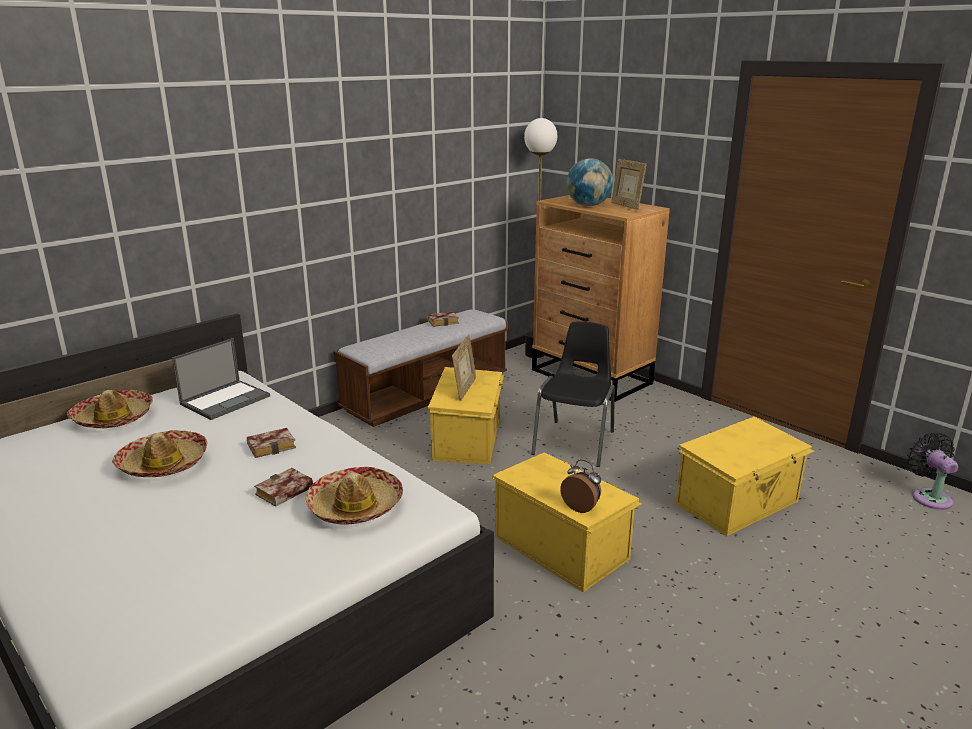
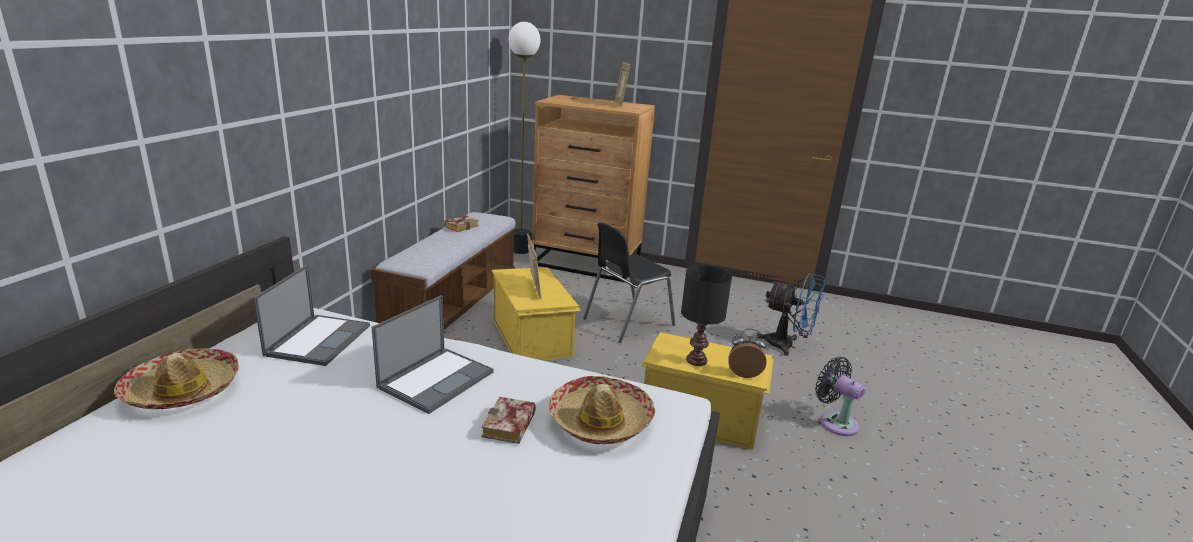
camera: 30 degrees left, 0 degrees up
hat [112,430,208,477] -> none
book [247,428,296,458] -> laptop [372,295,494,414]
black chair [531,321,615,467] -> black chair turned 120 degrees counterclockwise [583,222,675,343]
globe [566,158,613,206] -> none
picture frame [611,159,647,210] -> picture frame turned 45 degrees clockwise [615,62,630,106]
yellow storage box [675,417,814,536] -> blue fan [756,273,825,356]
black fan [907,433,958,510] -> black fan moved to [815,357,865,436]
none -> black table lamp [681,265,732,366]

